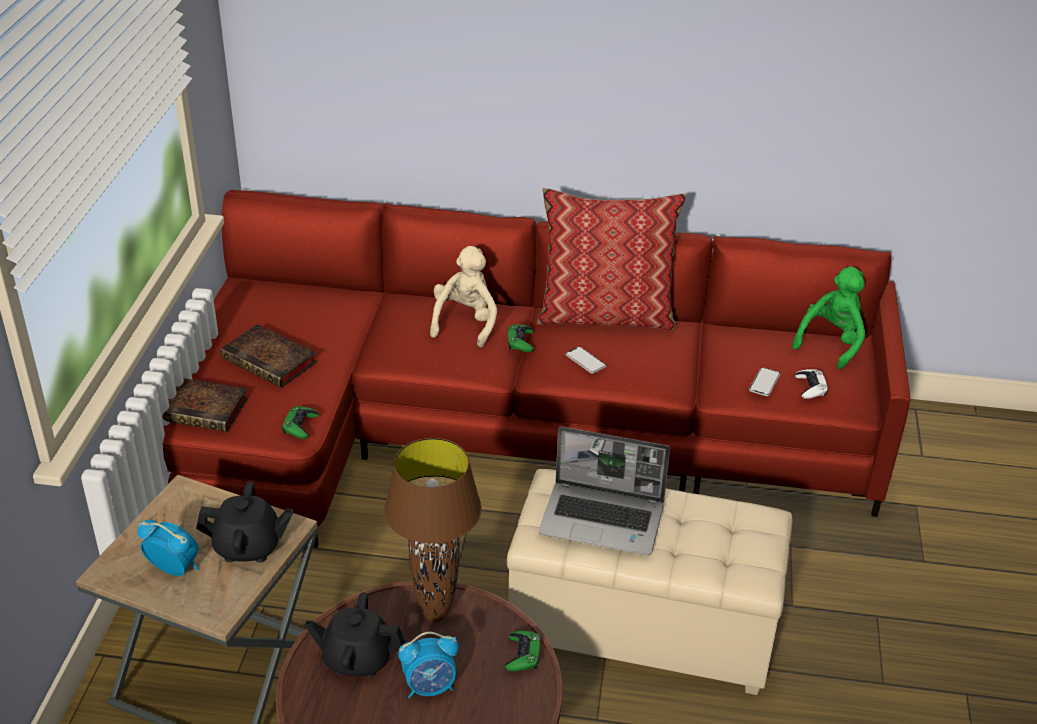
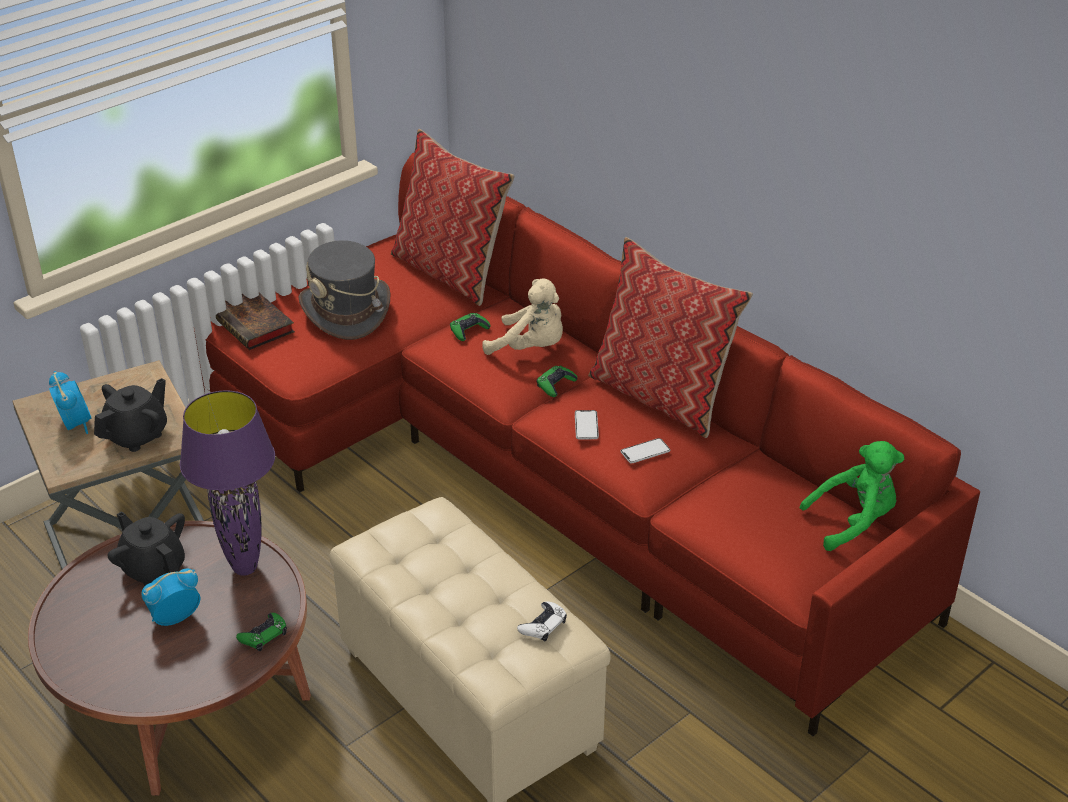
camera: 40 degrees right, 0 degrees up
black teapot [196,482,293,562] -> black teapot turned 90 degrees counterclockwise [94,378,167,452]
book [220,324,317,388] -> grey hat [299,240,391,340]
green game controller [282,406,319,439] -> green game controller moved to [450,313,491,341]
brown table lamp [384,438,482,622] -> purple table lamp [180,390,275,576]
alarm clock [398,632,459,699] -> alarm clock turned 120 degrees clockwise [141,568,201,626]
beige plush toy [430,246,498,347] -> beige plush toy turned 60 degrees clockwise [483,279,563,355]
laptop [539,426,670,556] -> none
phone [749,367,780,396] -> phone moved to [620,438,670,463]
white game controller [795,369,828,399] -> white game controller moved to [517,601,567,641]
none -> pillow [391,129,515,306]

